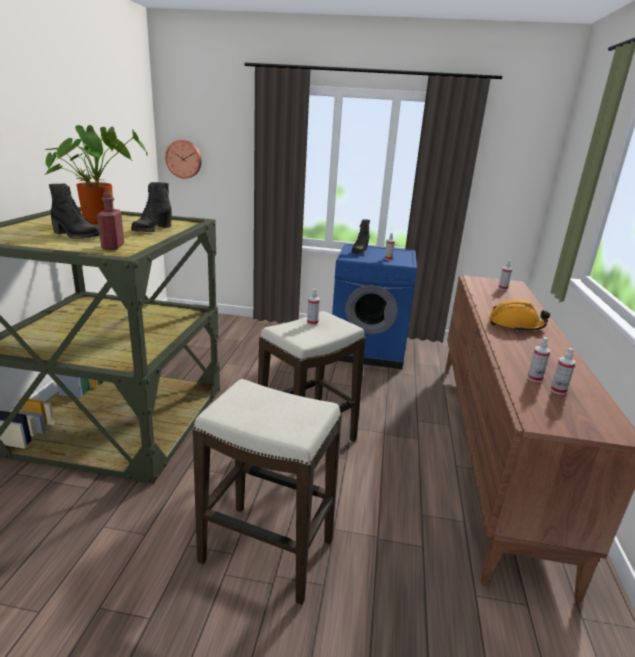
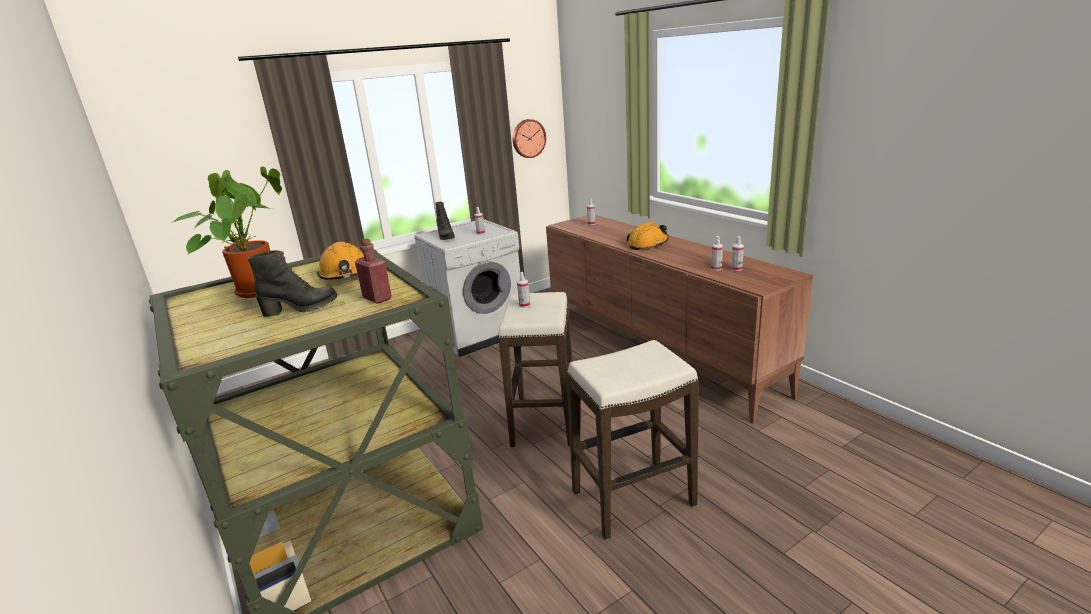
camera: 40 degrees left, 0 degrees up
black boot [131,182,172,232] -> orange hard hat [317,242,364,280]
wall clock [165,140,201,179] -> wall clock moved to [513,119,546,158]
blue washing machine [332,244,417,369] -> white washing machine [415,219,520,357]

